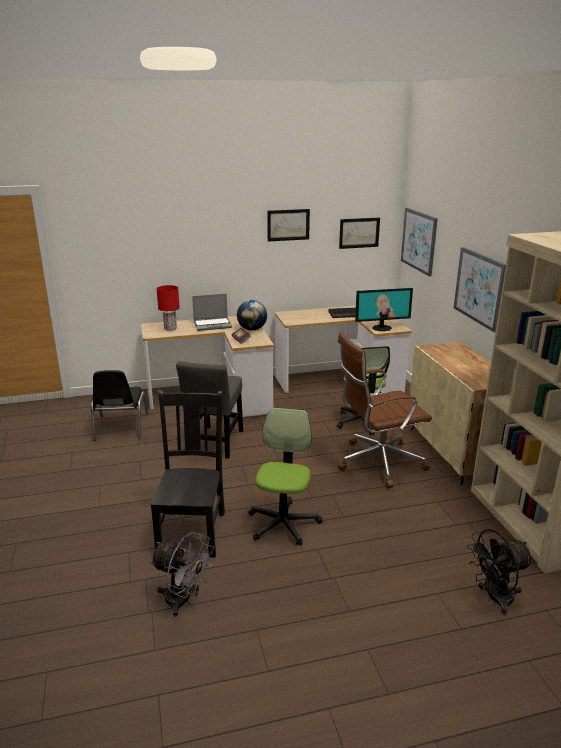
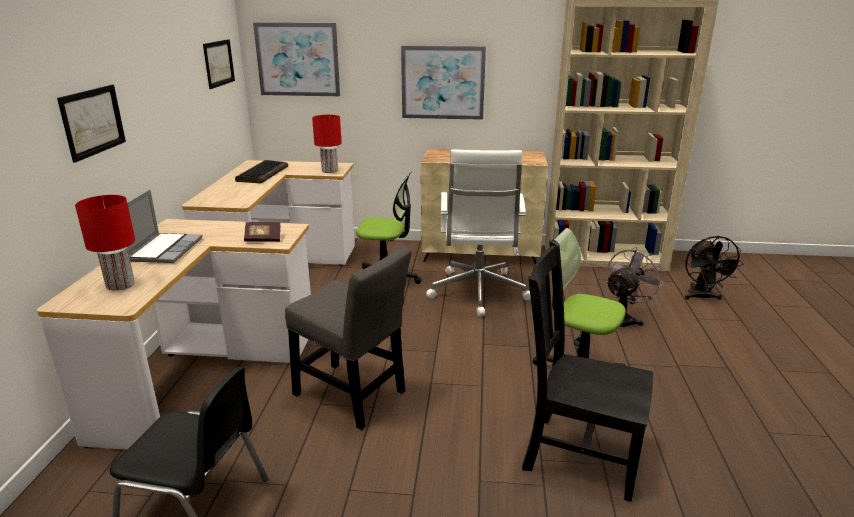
camera: 70 degrees left, 0 degrees up
grey fan [150,532,214,617] -> grey fan moved to [606,247,664,327]
globe [237,300,267,331] -> none
picture [267,209,310,242] -> picture moved to [57,85,126,163]
brown office chair [338,332,432,488] -> white office chair [426,150,531,316]
monitor [355,288,413,331] -> red table lamp [312,115,342,173]

